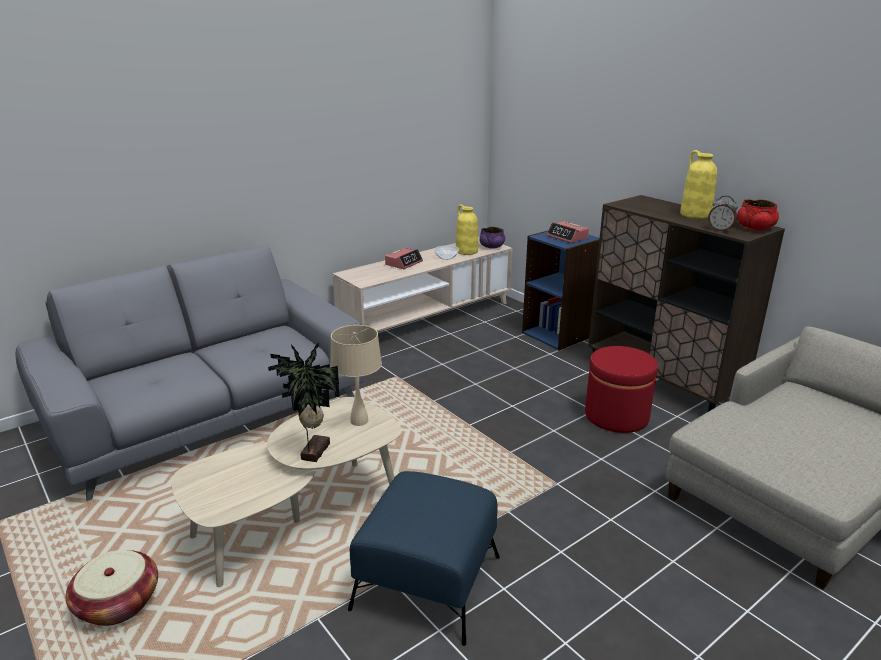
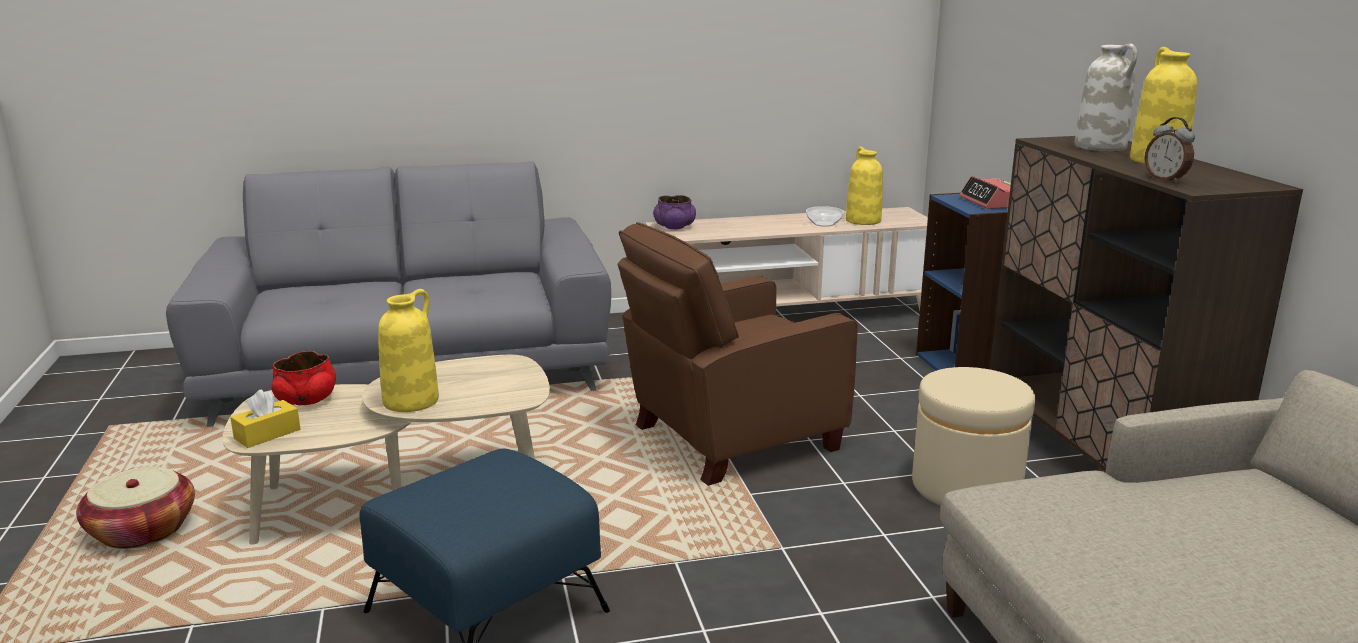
camera: 25 degrees right, 5 degrees down
potted plant [268,342,339,462] -> yellow vase [378,289,439,412]
beige table lamp [330,325,382,426] -> none
alarm clock [385,248,423,269] -> none
purple bowl [479,227,505,249] -> purple bowl moved to [653,195,696,229]
red ottoman [585,346,658,433] -> beige ottoman [912,367,1035,506]
red bowl [737,199,779,231] -> red bowl moved to [271,351,336,405]
none -> yellow tissue box [230,389,300,448]
none -> brown armchair [617,222,858,486]
none -> white vase [1075,43,1138,151]

